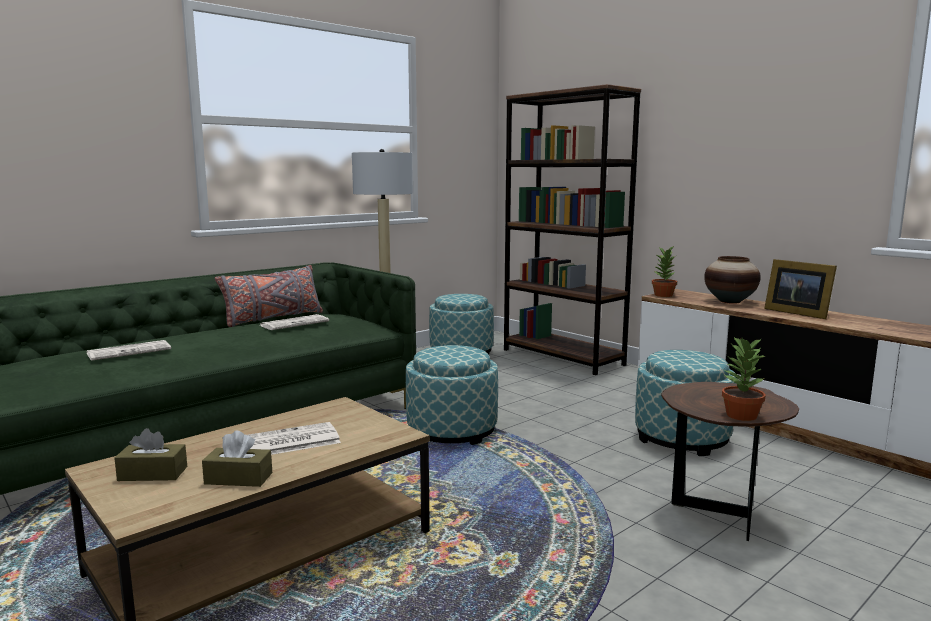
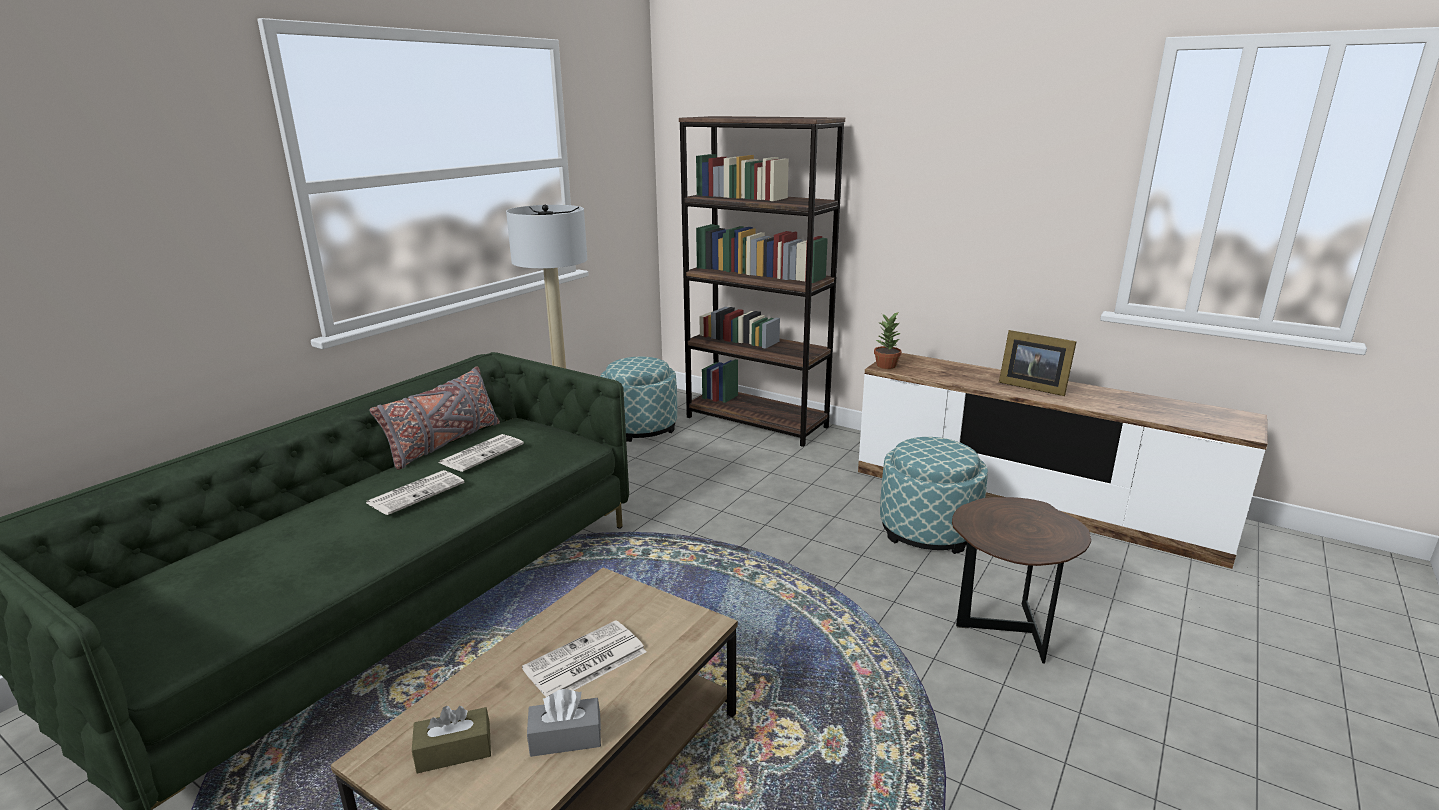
camera: 15 degrees left, 10 degrees up
newspaper [86,340,171,361] -> newspaper moved to [366,470,464,515]
brown tissue box [202,431,272,487] -> grey tissue box [527,689,601,757]
ottoman [406,345,498,445] -> none
vase [704,256,761,304] -> none
potted plant [722,337,765,421] -> none

